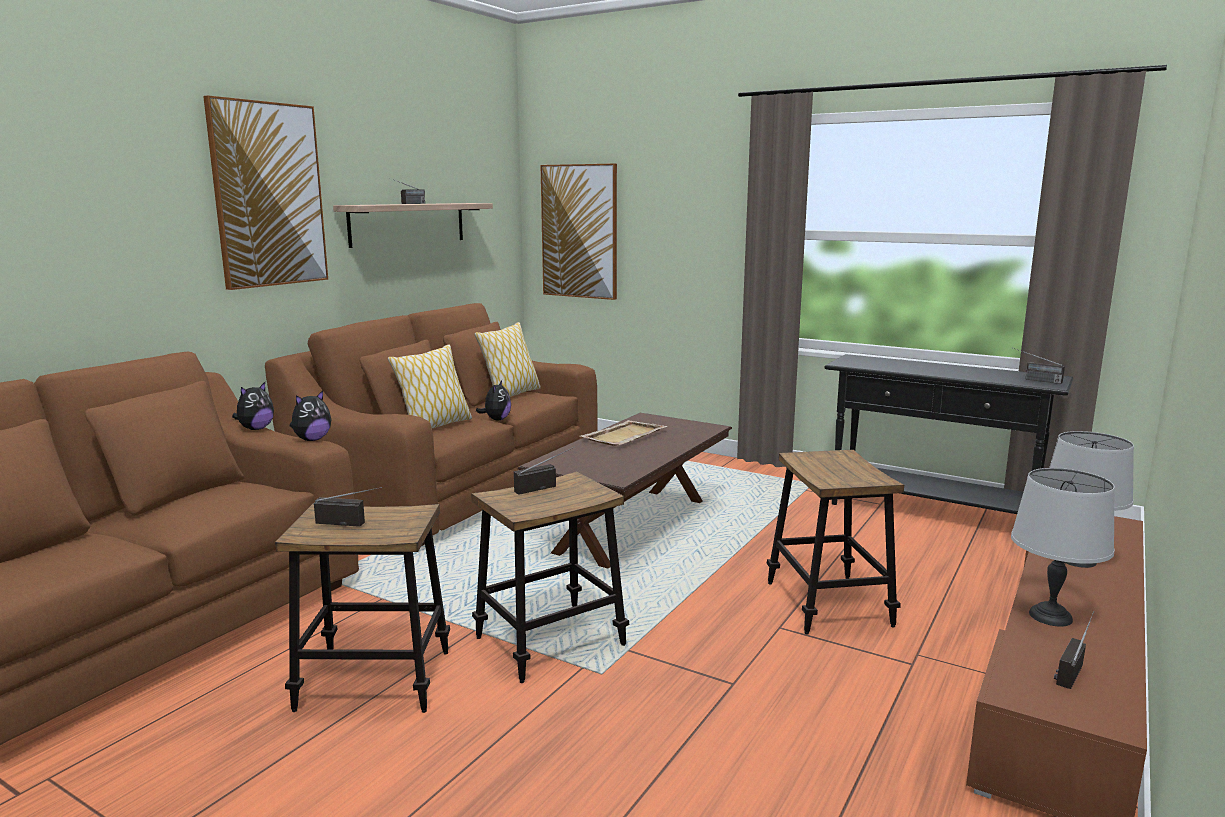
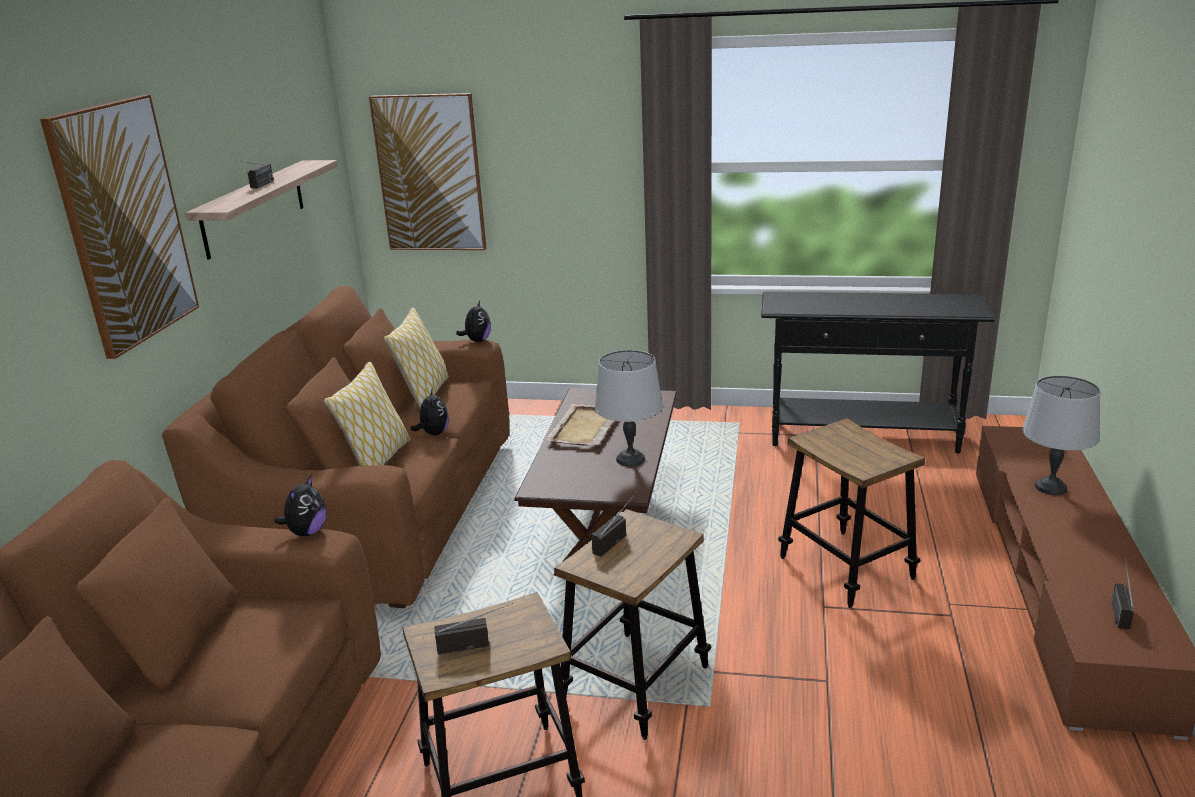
camera: 20 degrees left, 10 degrees up
plush toy [232,382,274,430] -> plush toy moved to [456,301,491,342]
grey table lamp [1011,468,1115,627] -> grey table lamp moved to [595,350,663,467]
radio [1016,349,1065,384] -> none

